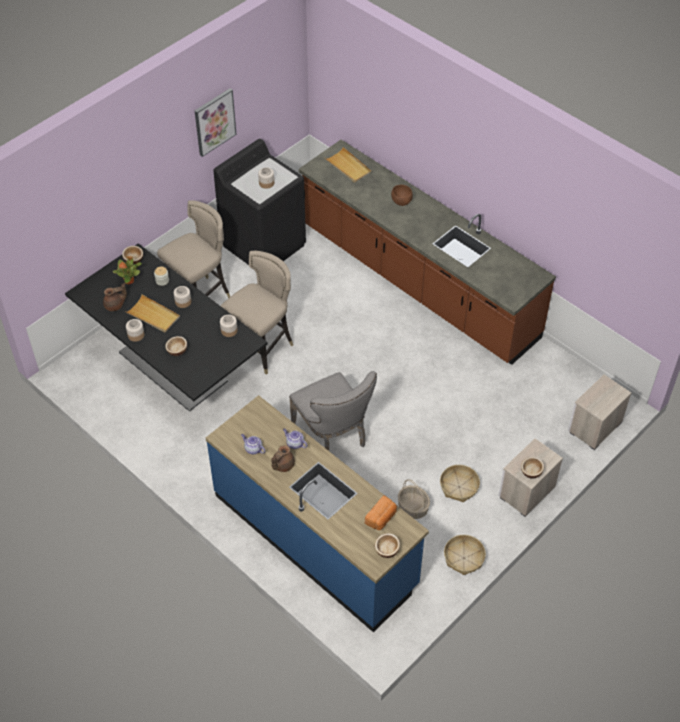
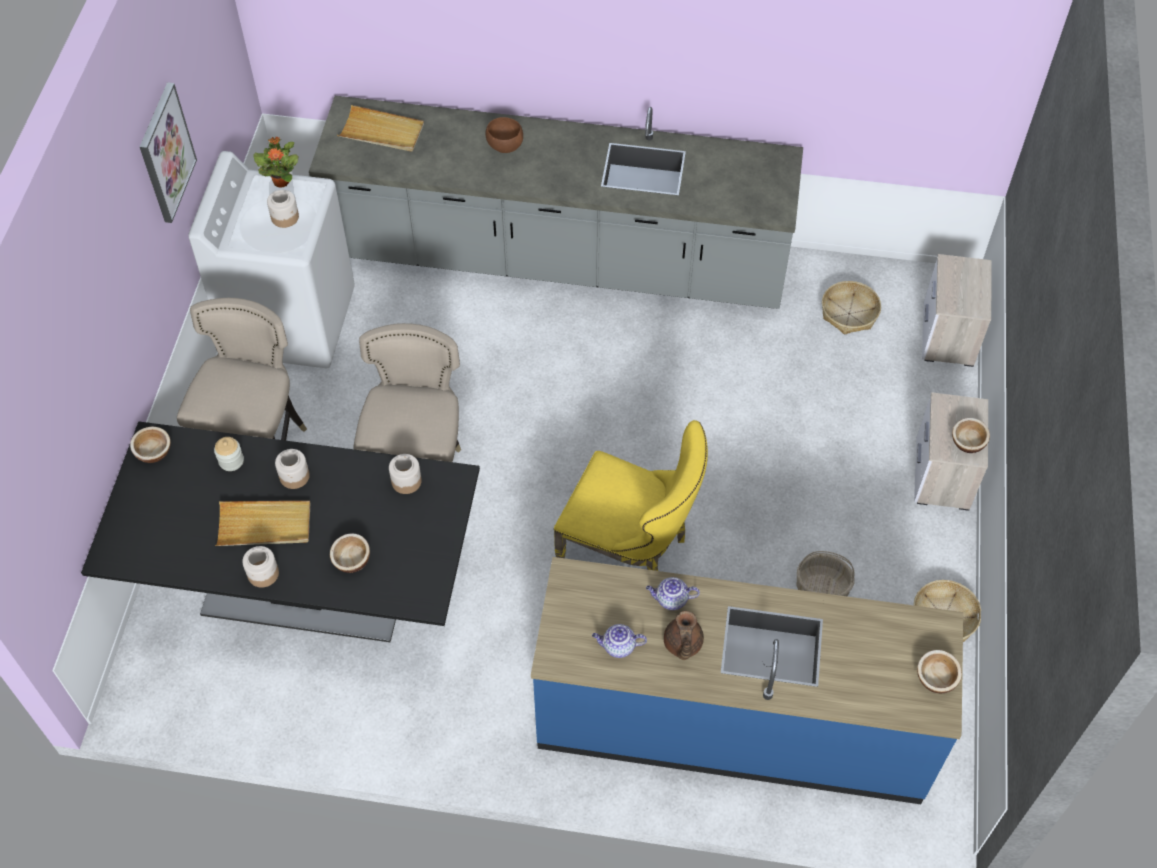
camera: 35 degrees left, 5 degrees up
brown teapot [103,283,127,311] -> none
potted plant [113,256,142,285] -> potted plant moved to [253,137,298,188]
black washing machine [213,139,306,265] -> white washing machine [188,151,355,368]
grey chair [289,371,377,451] -> yellow chair [554,420,708,571]
brown counter [299,140,556,365] -> grey counter [309,96,803,309]
bread [365,495,397,530] -> none
basket [440,465,480,502] -> basket moved to [822,281,881,335]

